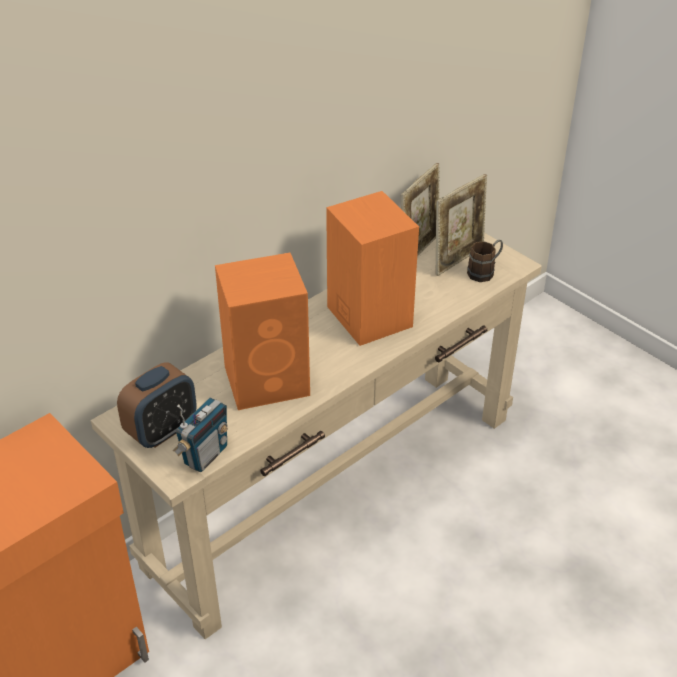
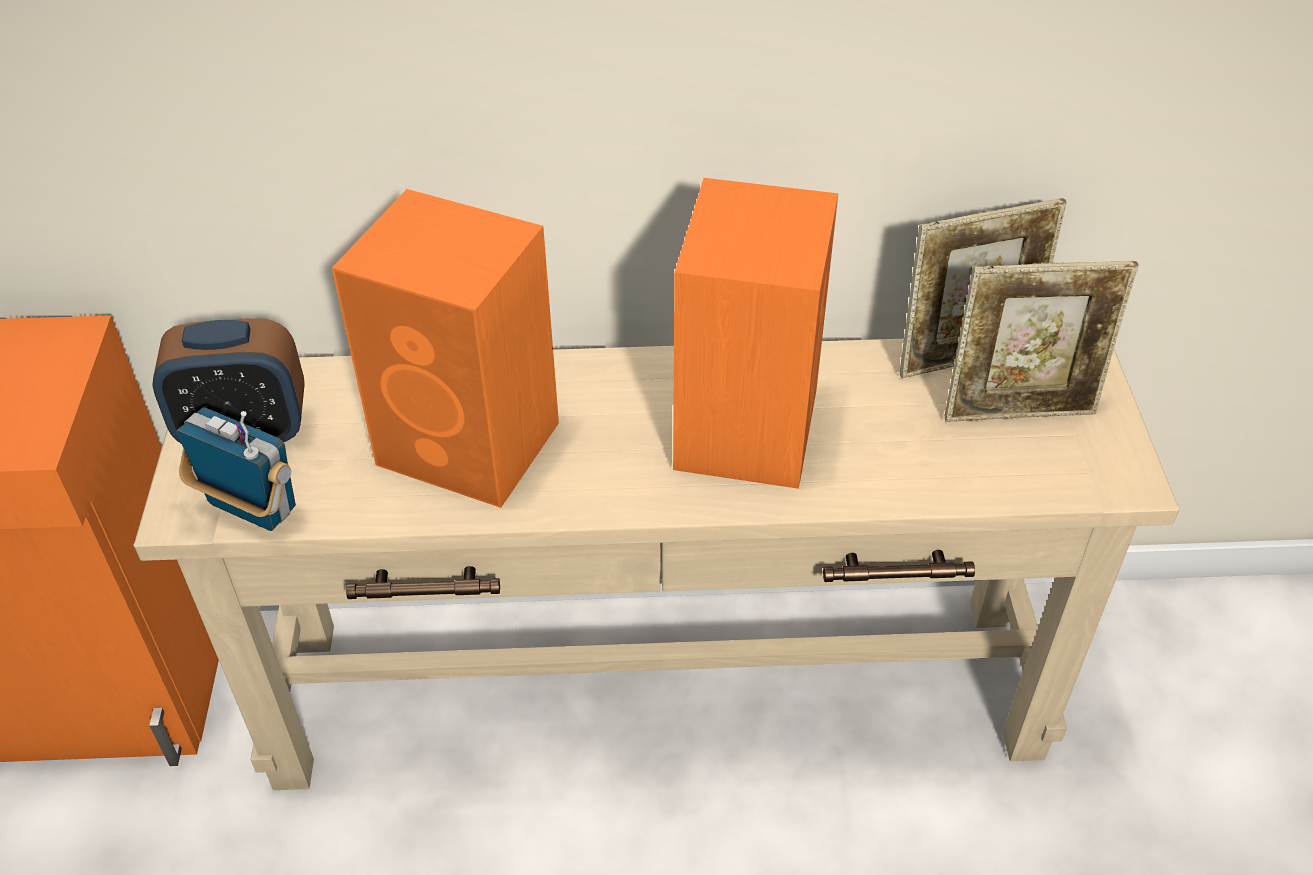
camera: 40 degrees right, 5 degrees up
radio [173,398,228,472] -> radio turned 135 degrees counterclockwise [176,407,296,531]
brown mug [467,240,503,282] -> none

